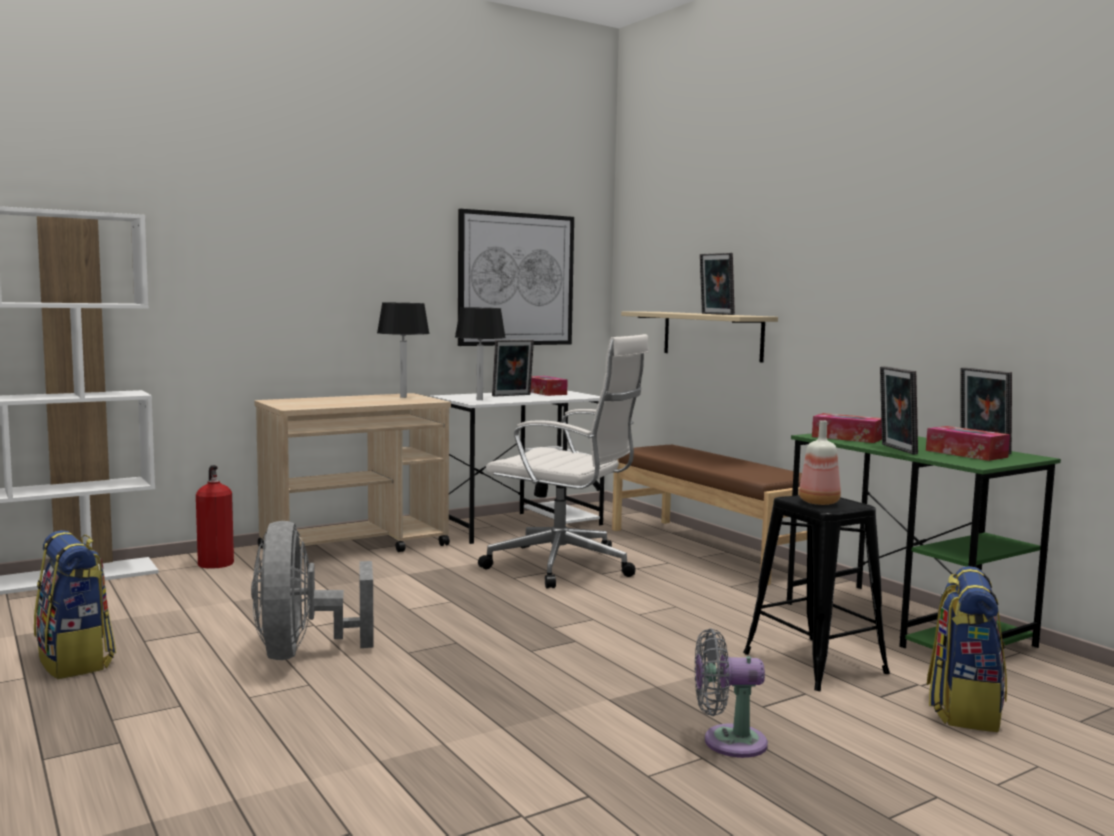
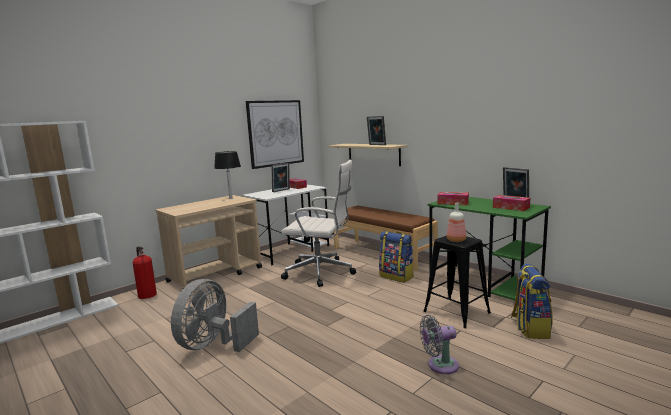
camera: 10 degrees left, 5 degrees up
backpack [34,530,116,679] -> backpack moved to [379,231,414,283]
grey fan [251,521,374,660] -> grey fan turned 45 degrees clockwise [171,279,259,352]
black table lamp [455,307,506,400] -> none
picture frame [880,366,918,454] -> none

